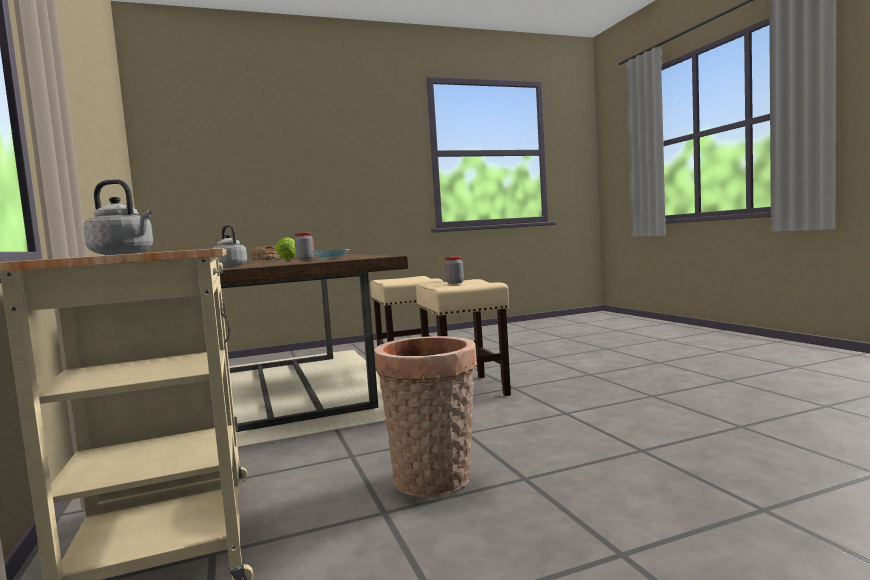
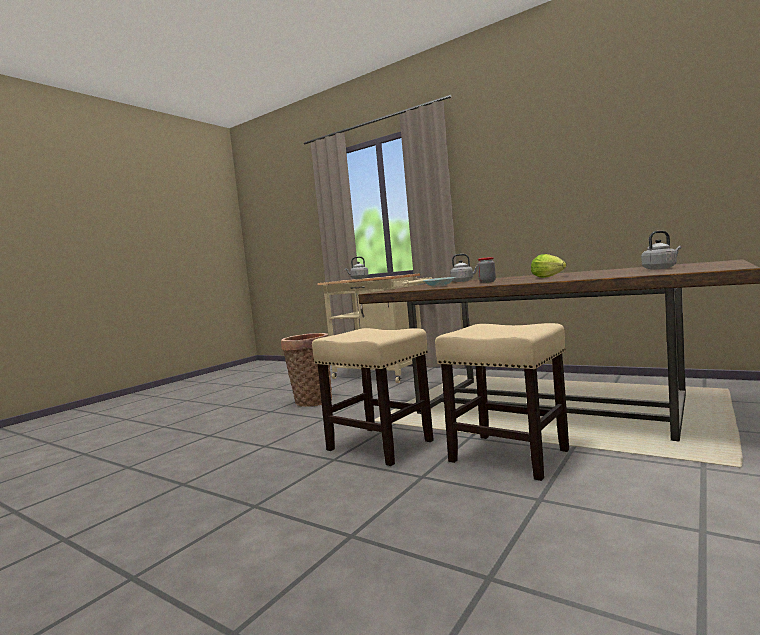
camera: 145 degrees right, 0 degrees up
bread [251,245,282,260] -> grey kettle [641,231,682,270]
jar [445,256,464,284] -> none

